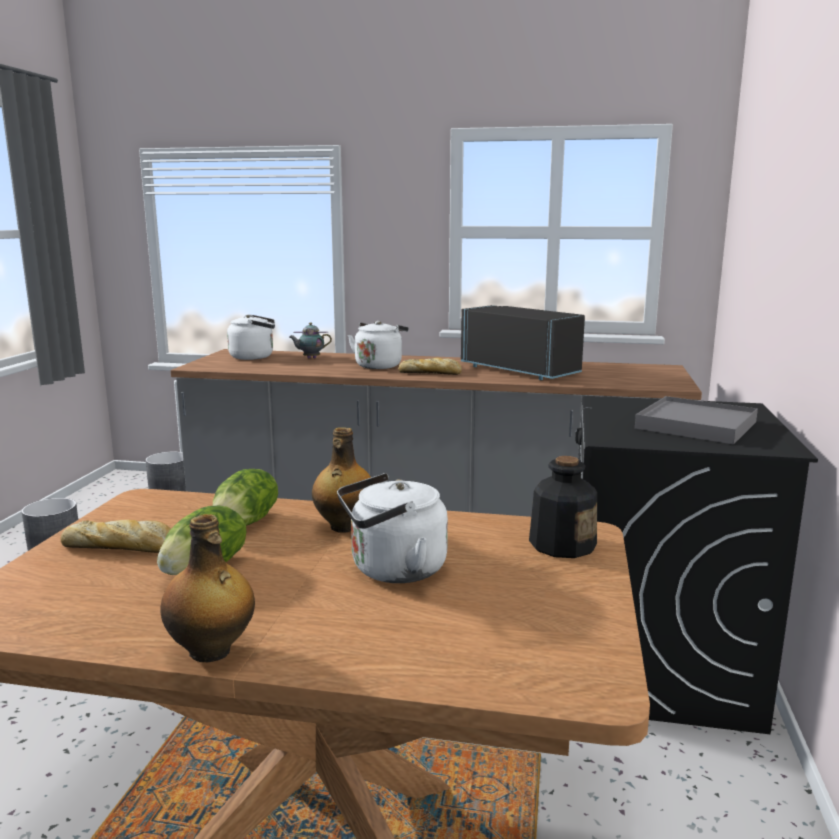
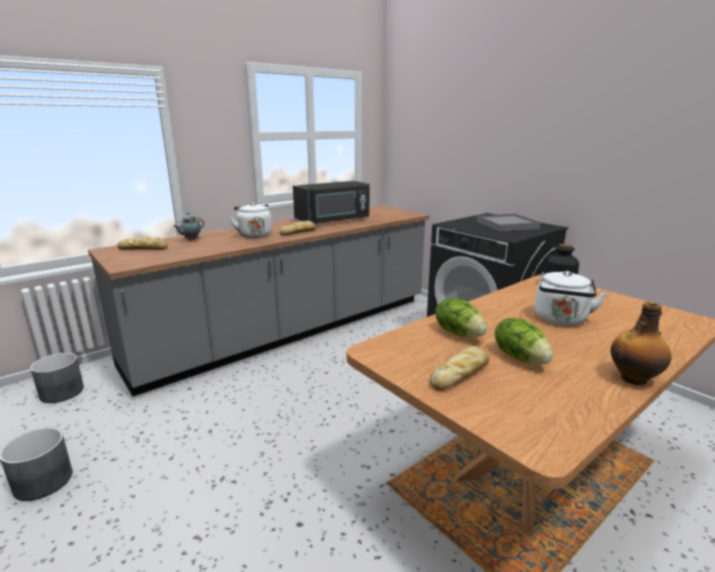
camera: 50 degrees left, 5 degrees up
white kettle [227,314,275,360] -> bread [117,237,168,250]
bottle [312,427,371,533] -> none
black microwave [461,305,585,380] -> black microwave turned 150 degrees clockwise [293,181,370,225]

